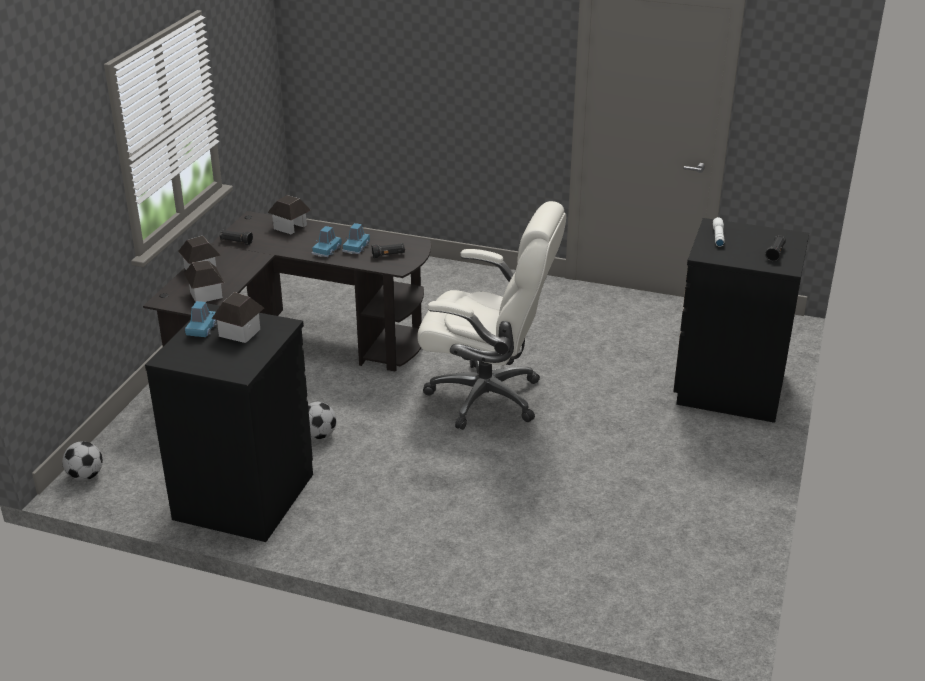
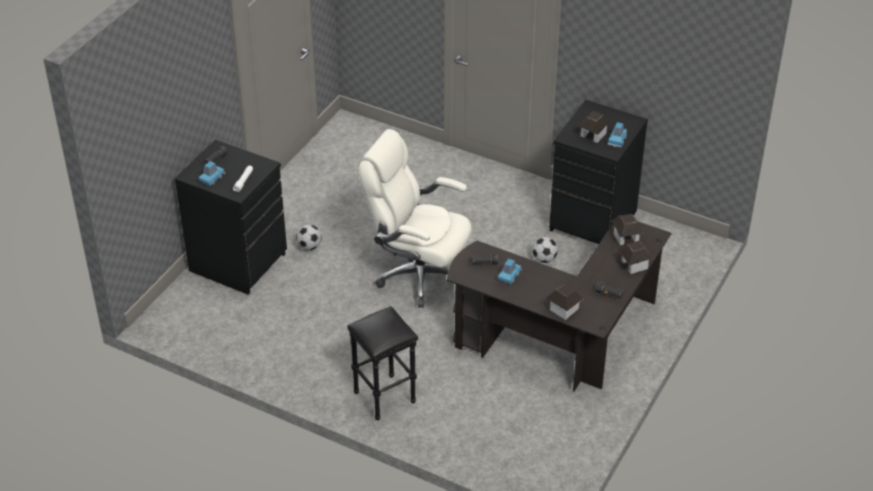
camera: 170 degrees left, 10 degrees up
football [62,441,103,481] -> football moved to [296,224,322,250]
blue toy car [312,226,342,257] -> blue toy car moved to [199,161,225,186]
none -> black stool [347,306,418,420]

